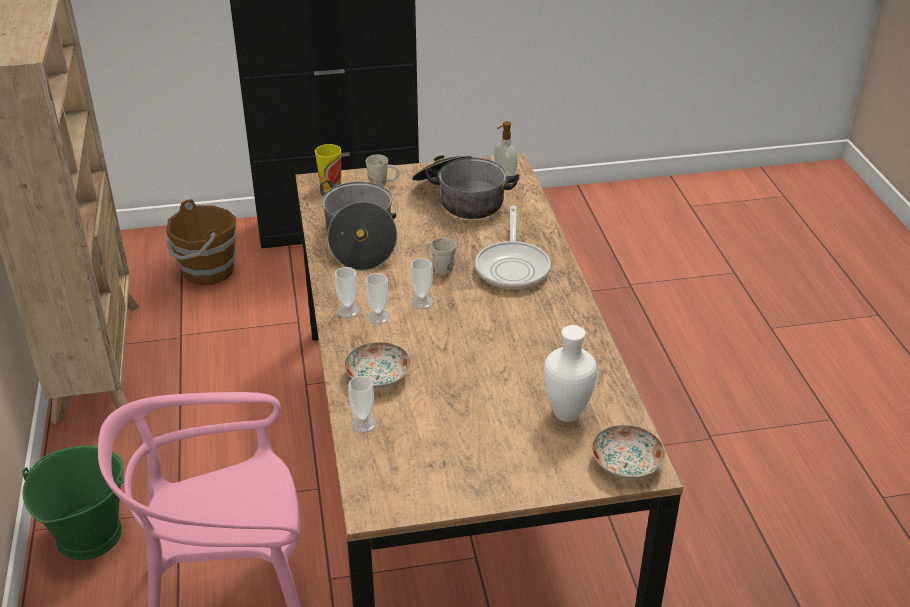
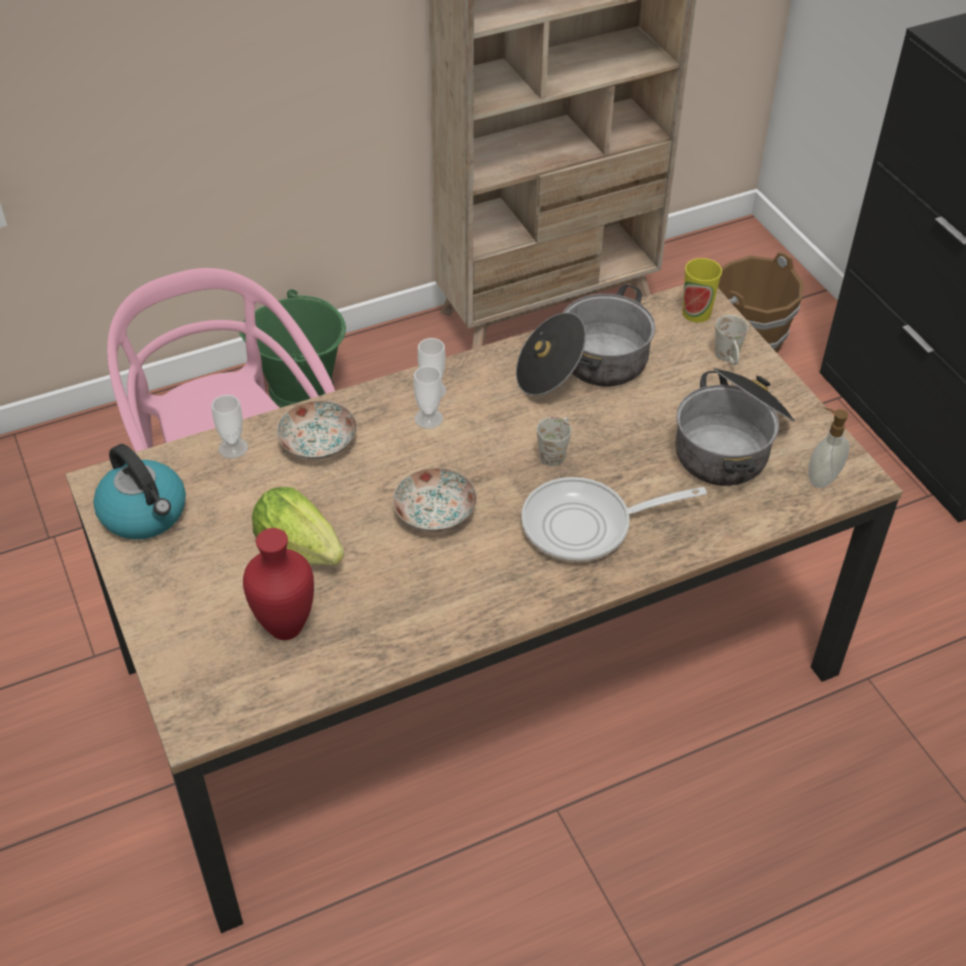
camera: 75 degrees right, 10 degrees up
cup [411,258,433,309] -> none
white vase [544,325,597,422] -> red vase [243,528,314,640]
plate [592,425,665,479] -> plate moved to [393,468,477,532]
none -> kettle [93,444,186,540]
none -> lettuce [252,487,344,565]

